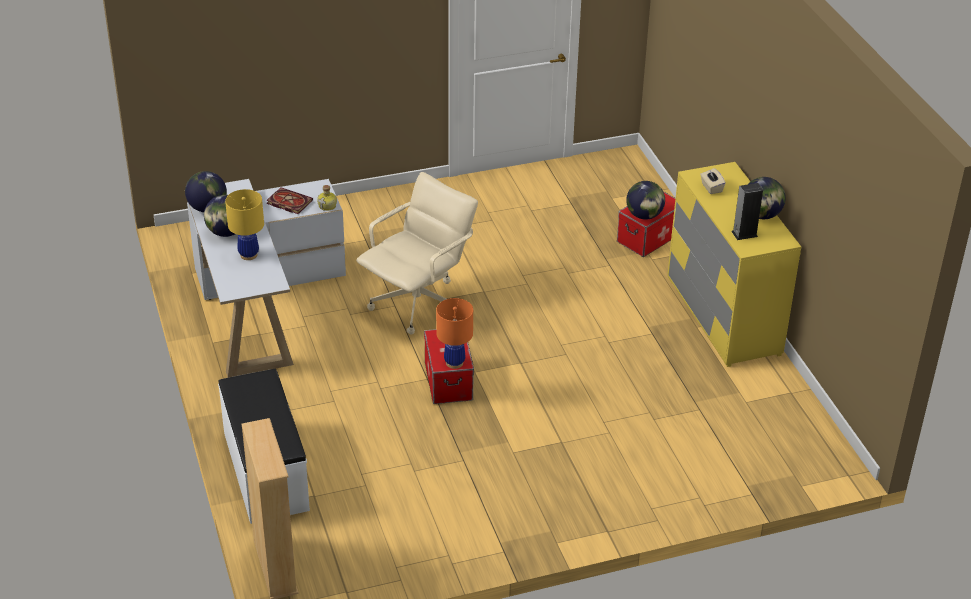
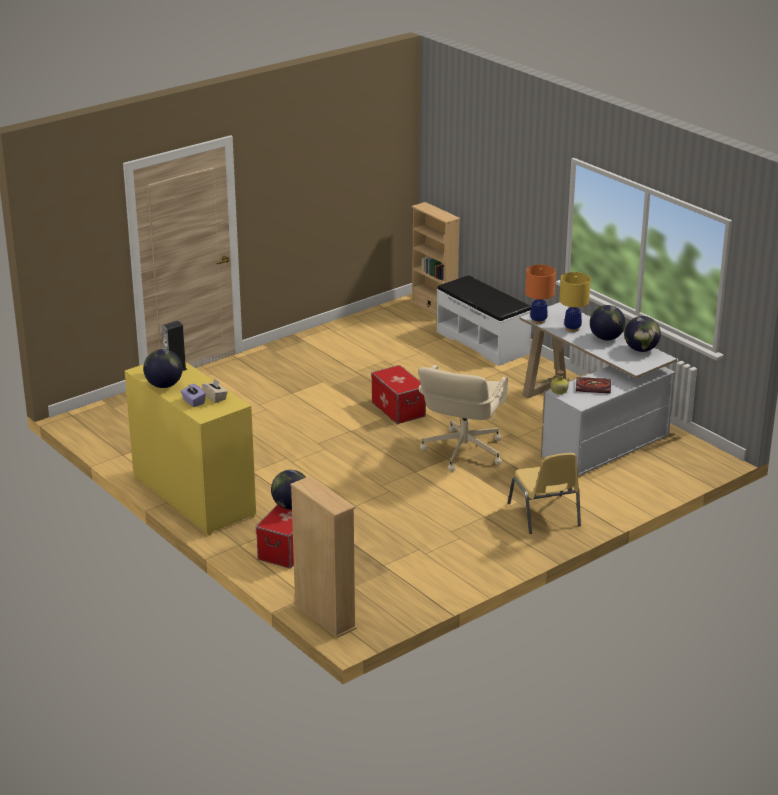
camera: 160 degrees right, 10 degrees down
orange table lamp [436,298,473,369] -> orange table lamp moved to [525,265,556,324]
none -> purple tissue box [181,384,206,407]
none -> beige bookcase [290,476,357,638]
none -> yellow chair [508,453,581,534]

